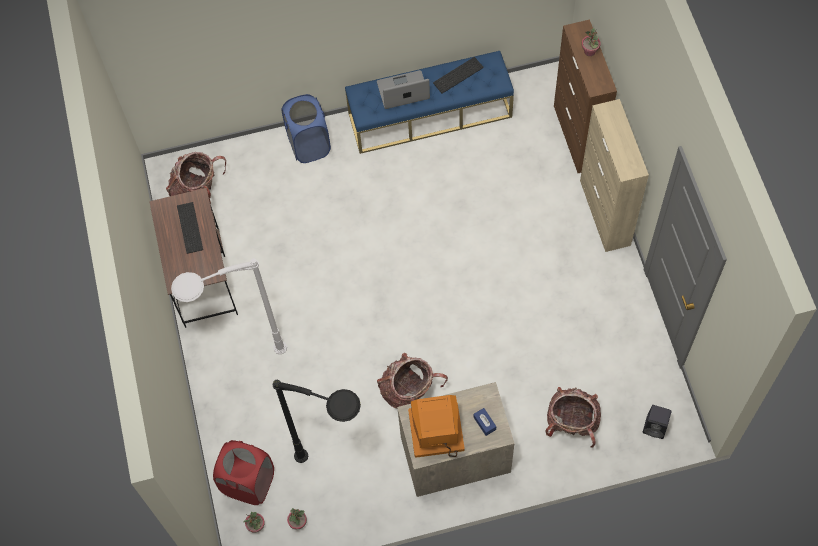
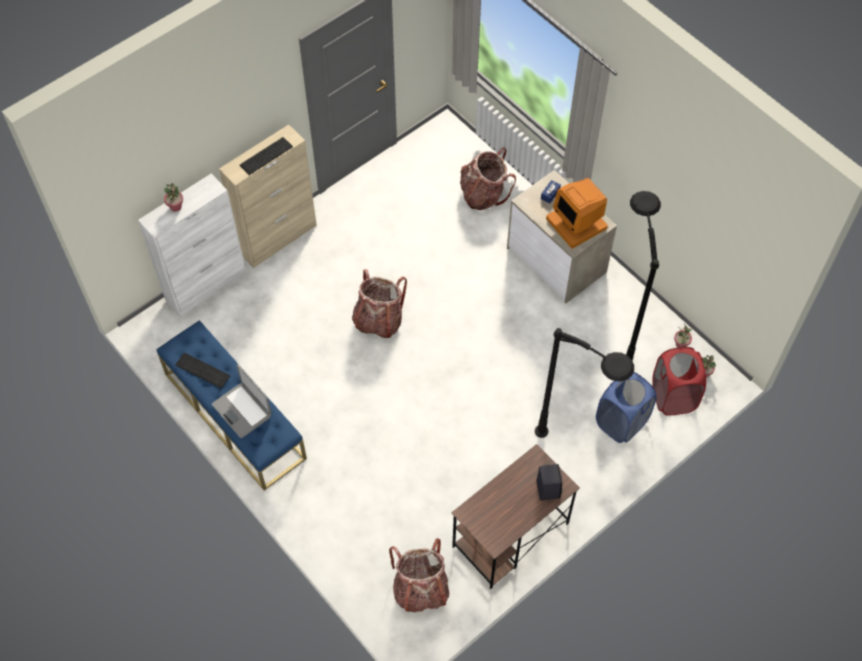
camera: 120 degrees left, 5 degrees down
white floor lamp [171,258,287,354] -> black floor lamp [535,328,634,438]
keyboard [177,202,203,254] -> keyboard moved to [240,137,293,175]
blue laundry basket [281,94,331,163] -> blue laundry basket moved to [596,372,657,443]
backpack [377,353,448,409] -> backpack moved to [352,269,407,338]
brown cabinet [554,19,617,173] -> white cabinet [138,174,246,317]
black speaker [643,405,671,439] -> black speaker moved to [536,464,562,501]

